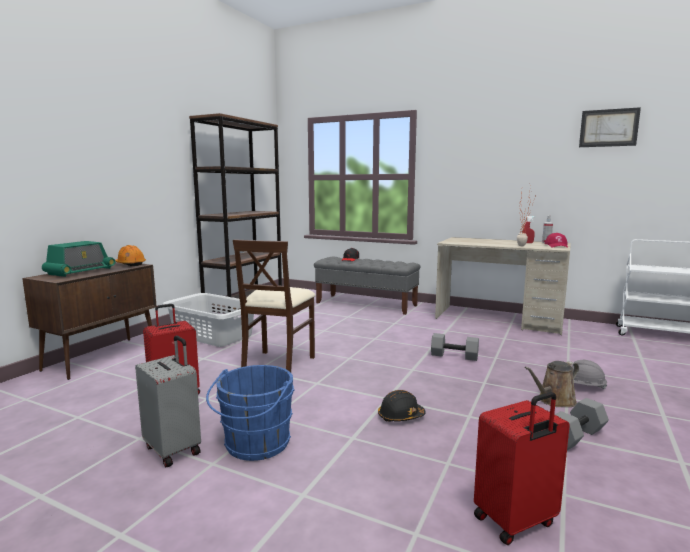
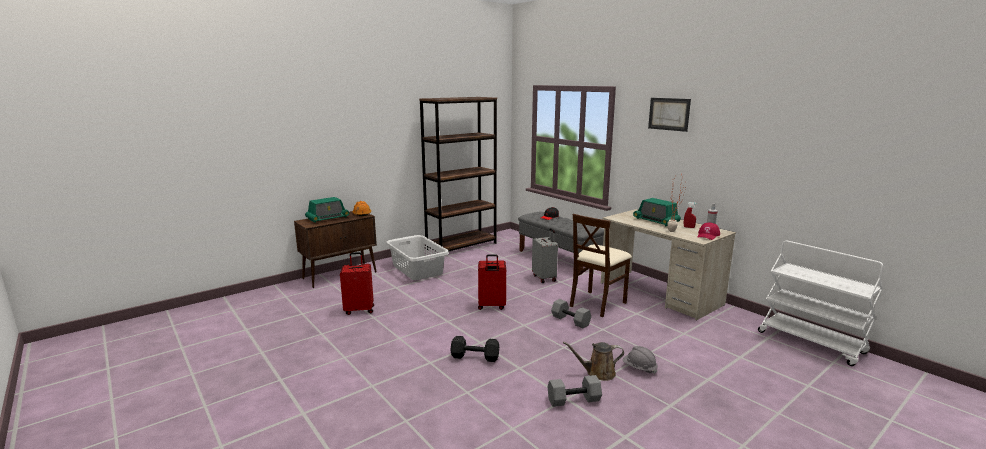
camera: 25 degrees right, 5 degrees up
grey suitcase [135,336,201,467] -> grey suitcase moved to [532,228,558,283]
blue bucket [206,365,295,461] -> none
beige chair [233,239,316,373] -> beige chair moved to [570,214,632,317]
black hard hat [378,390,426,422] -> black dumbbell [450,336,499,362]
red suitcase [474,392,570,545] -> red suitcase moved to [478,254,506,310]
picture [579,107,641,147] -> picture moved to [648,98,691,132]
none -> radio [633,198,681,226]

